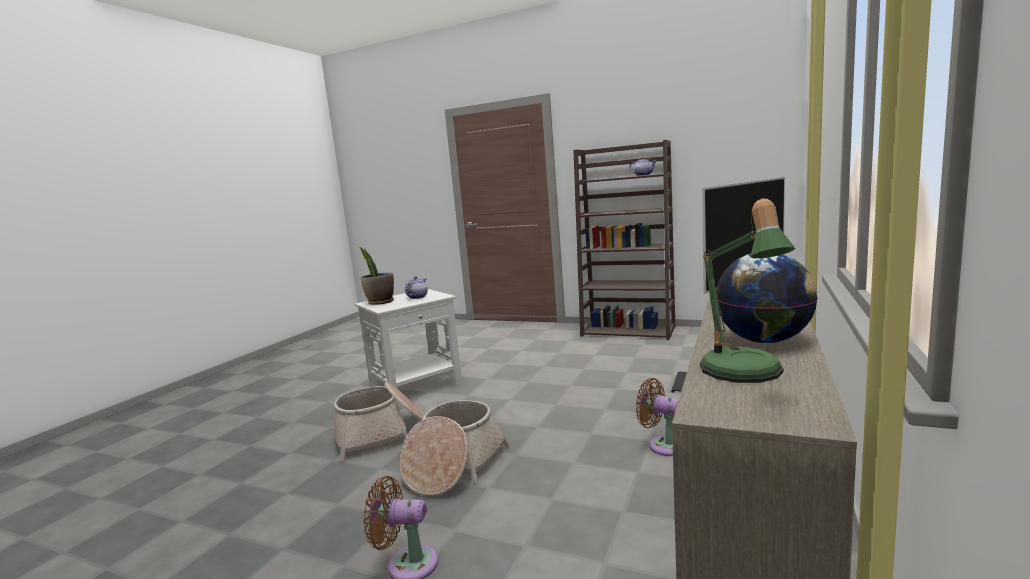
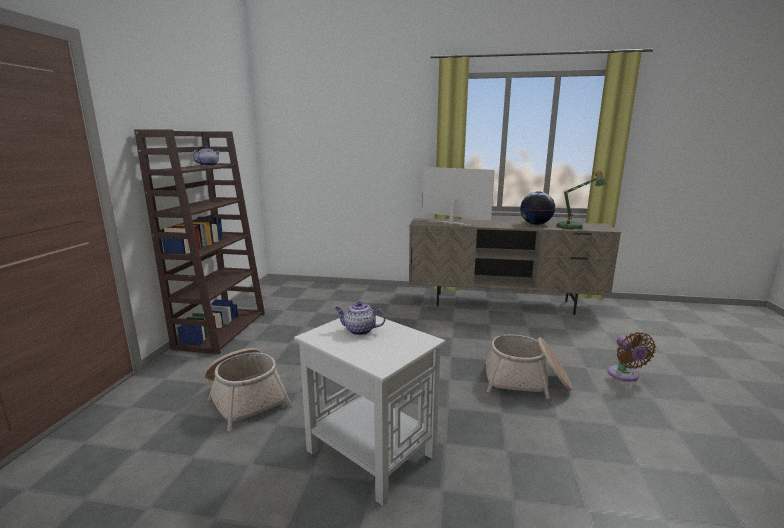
camera: 105 degrees left, 5 degrees up
basket [333,382,425,461] -> basket moved to [204,348,292,431]
potted plant [360,247,394,305] -> none
brown fan [636,378,679,456] -> none

